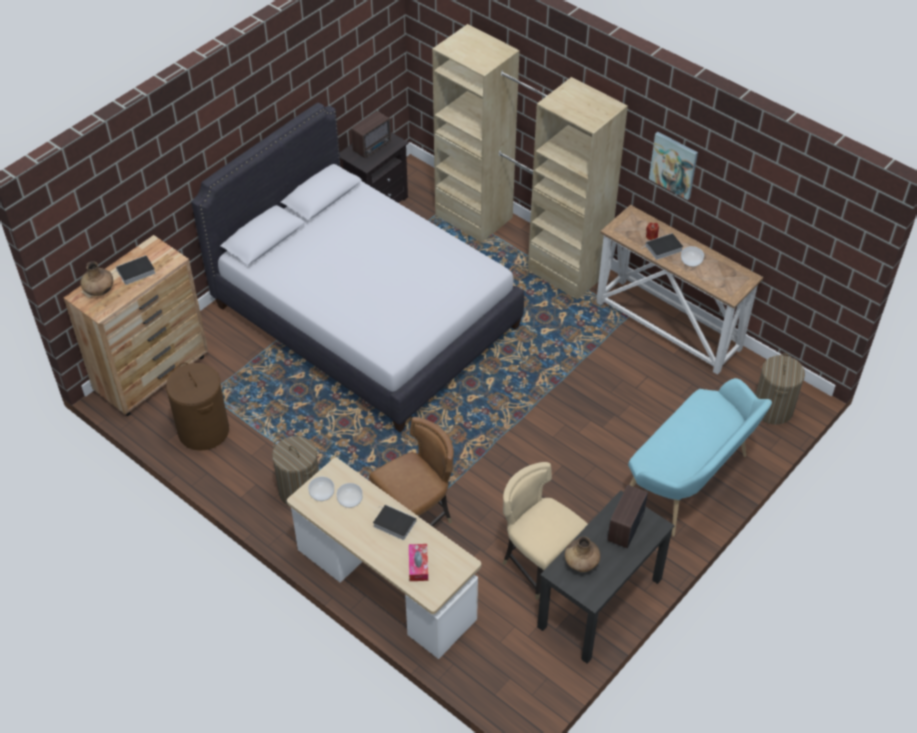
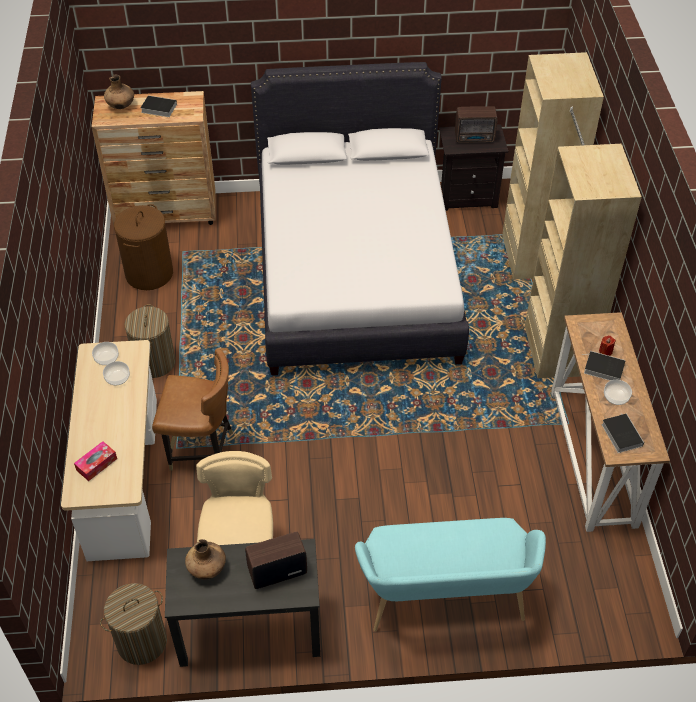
camera: 45 degrees right, 0 degrees up
book [373,504,416,540] -> book moved to [602,412,644,453]
picture [649,132,698,200] -> none
laundry basket [756,353,805,425] -> laundry basket moved to [100,583,167,665]

